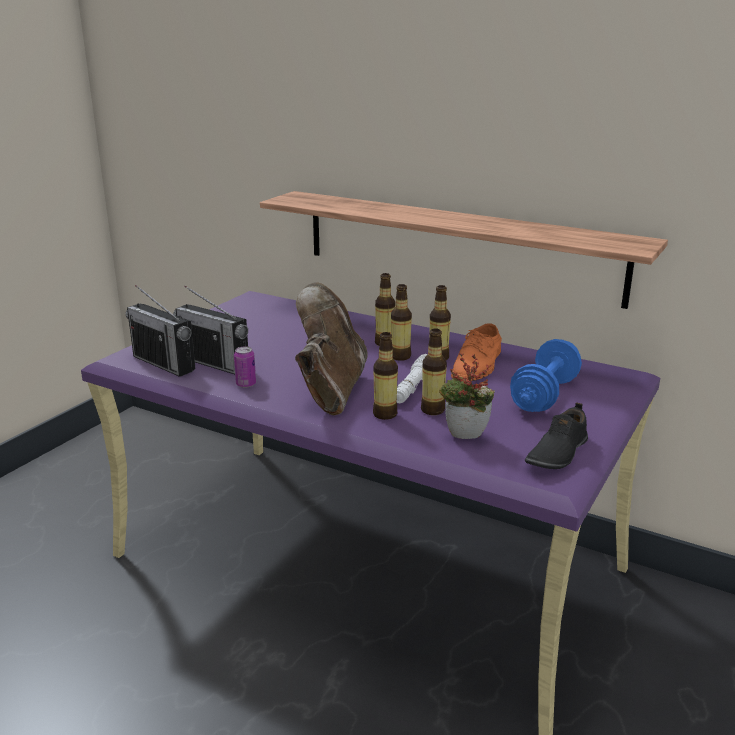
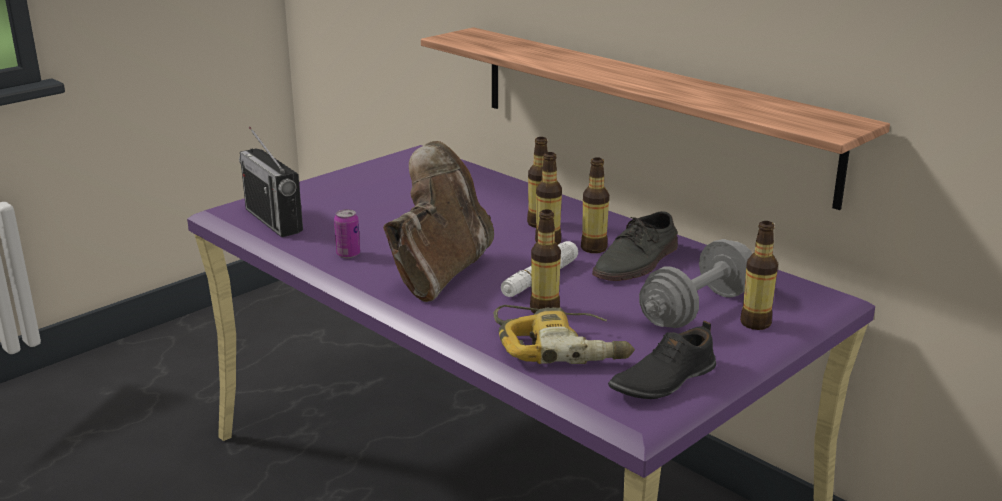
camera: 15 degrees right, 0 degrees up
radio [173,286,248,374] -> none
bottle [373,332,398,420] -> bottle moved to [740,221,778,330]
potted plant [439,353,495,439] -> power drill [494,305,635,364]
orange shoe [451,323,502,381] -> grey shoe [592,211,678,281]
blue dumbbell [510,339,582,412] -> grey dumbbell [639,239,753,328]

